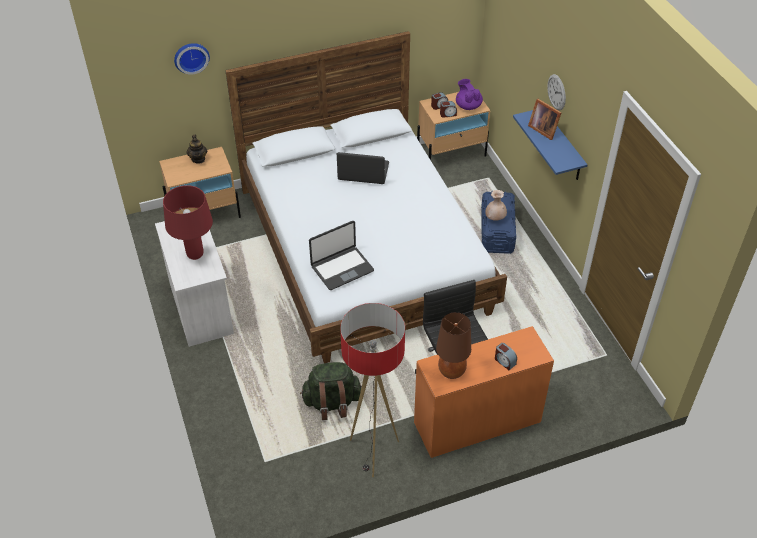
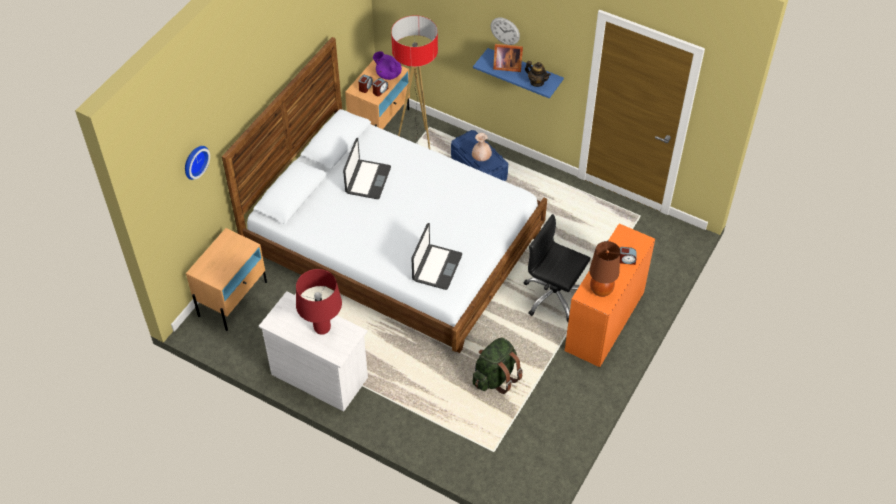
camera: 40 degrees left, 5 degrees up
teapot [186,135,207,164] -> teapot moved to [525,61,551,87]
laptop [337,152,389,184] -> laptop turned 135 degrees clockwise [343,138,391,199]
floor lamp [340,303,405,477] -> floor lamp moved to [391,15,438,149]

